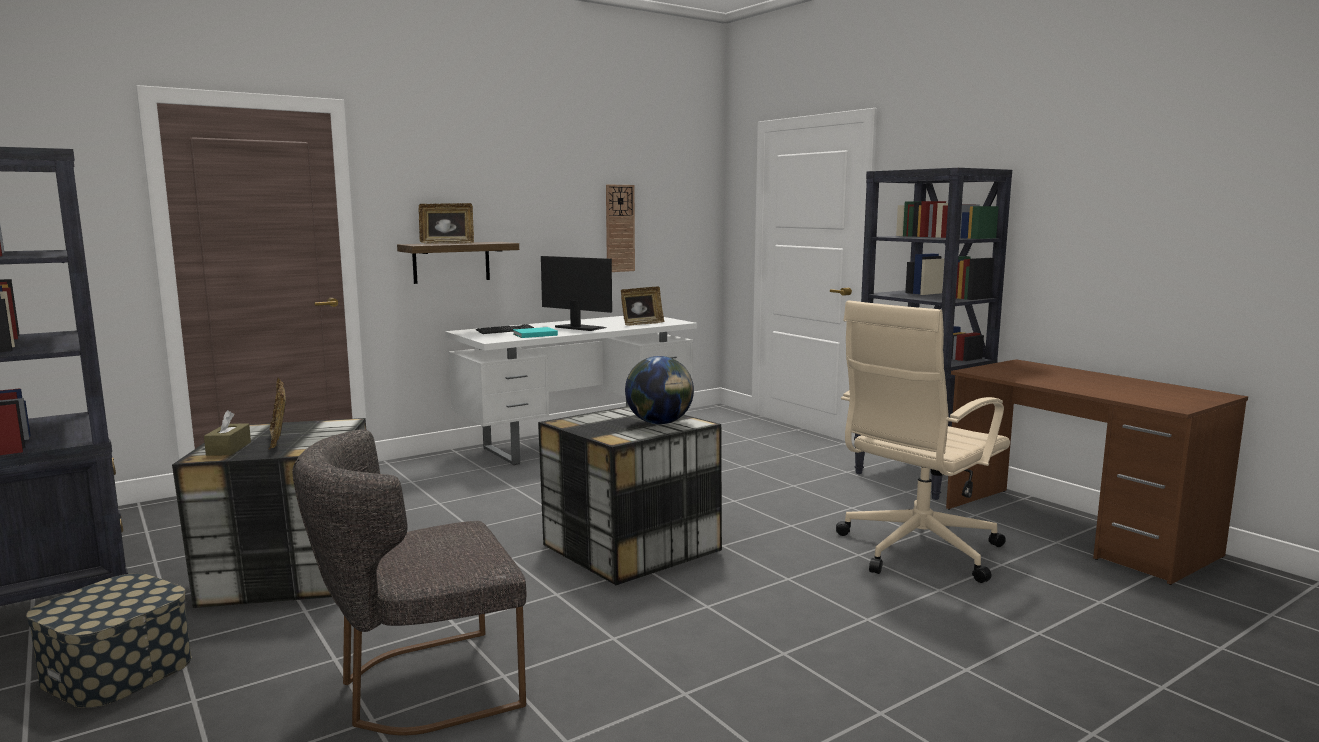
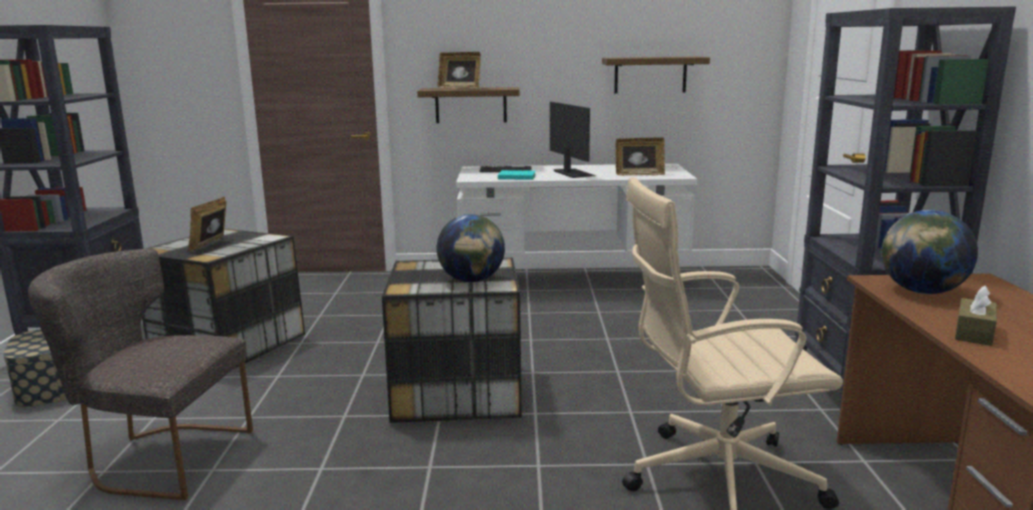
camera: 35 degrees right, 5 degrees up
brown tissue box [204,410,251,456] -> brown tissue box moved to [955,286,997,346]
wall clock [606,184,635,272] -> shelf [602,56,710,93]
none -> globe [881,210,978,294]

